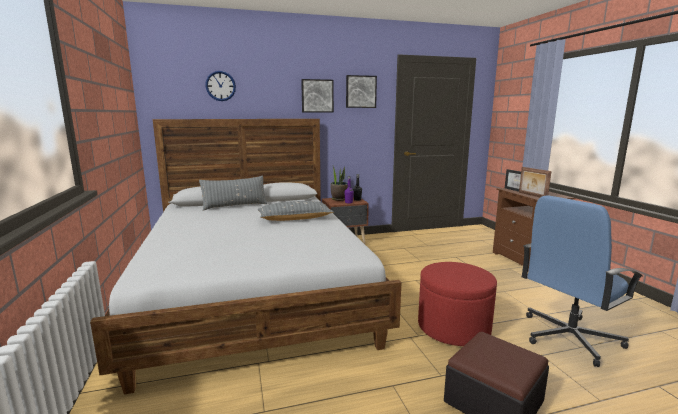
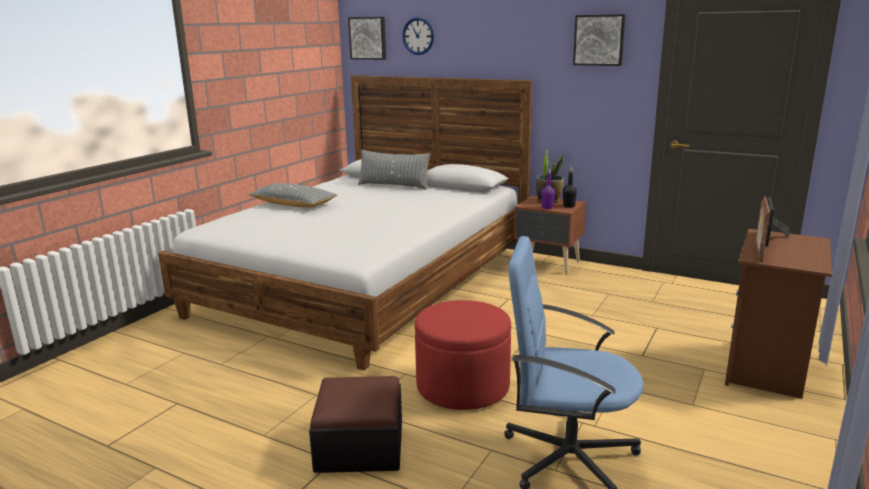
camera: 45 degrees right, 5 degrees up
grey pillow [258,201,334,221] -> grey pillow moved to [248,183,338,208]
picture [301,79,334,113] -> picture moved to [348,17,386,60]

